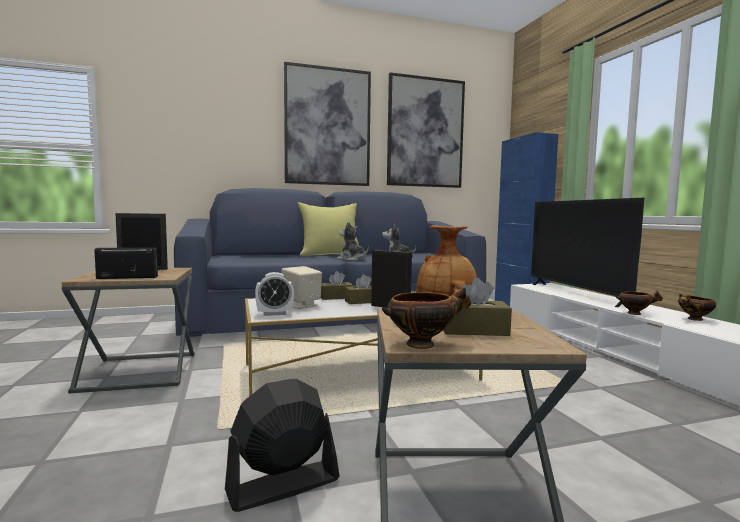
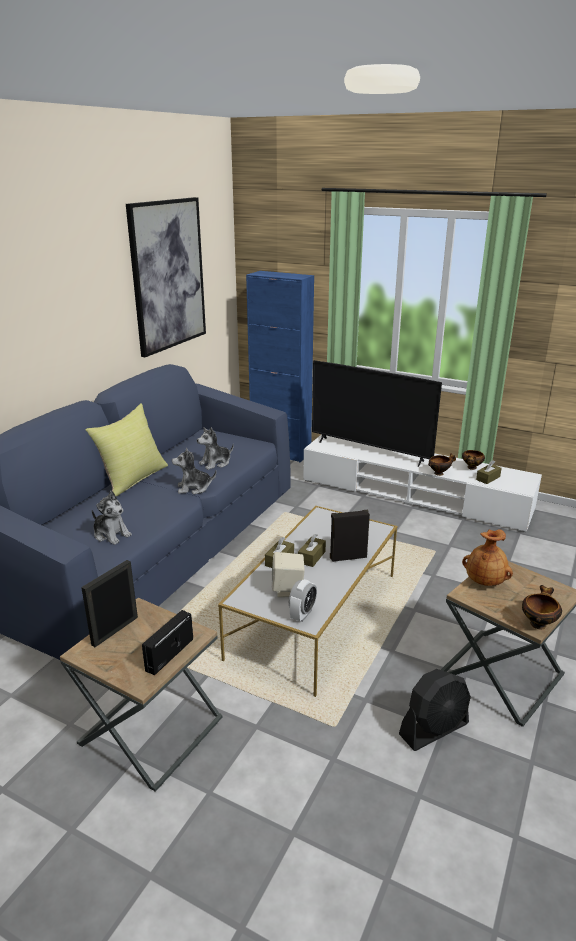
camera: 45 degrees left, 20 degrees up
black fan [225,379,340,512] -> black fan turned 135 degrees counterclockwise [399,669,471,751]
picture [284,62,371,186] -> none
brown tissue box [443,277,512,336] -> brown tissue box moved to [476,460,502,484]
none -> plush toy [92,490,132,545]

